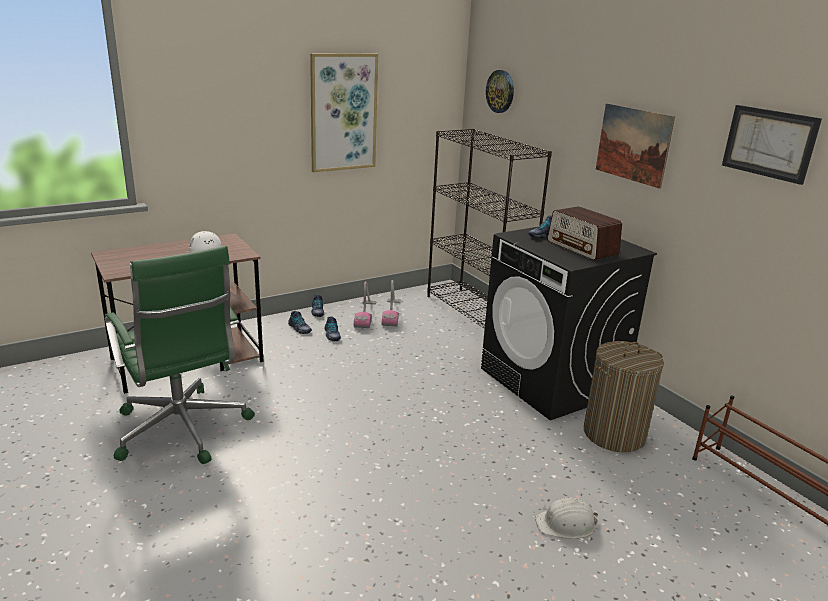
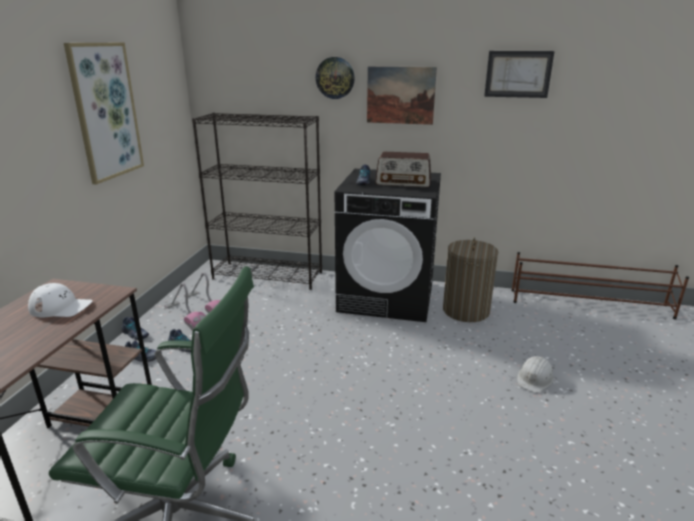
camera: 45 degrees left, 0 degrees up
wall clock [486,70,514,113] -> wall clock moved to [316,57,355,99]

